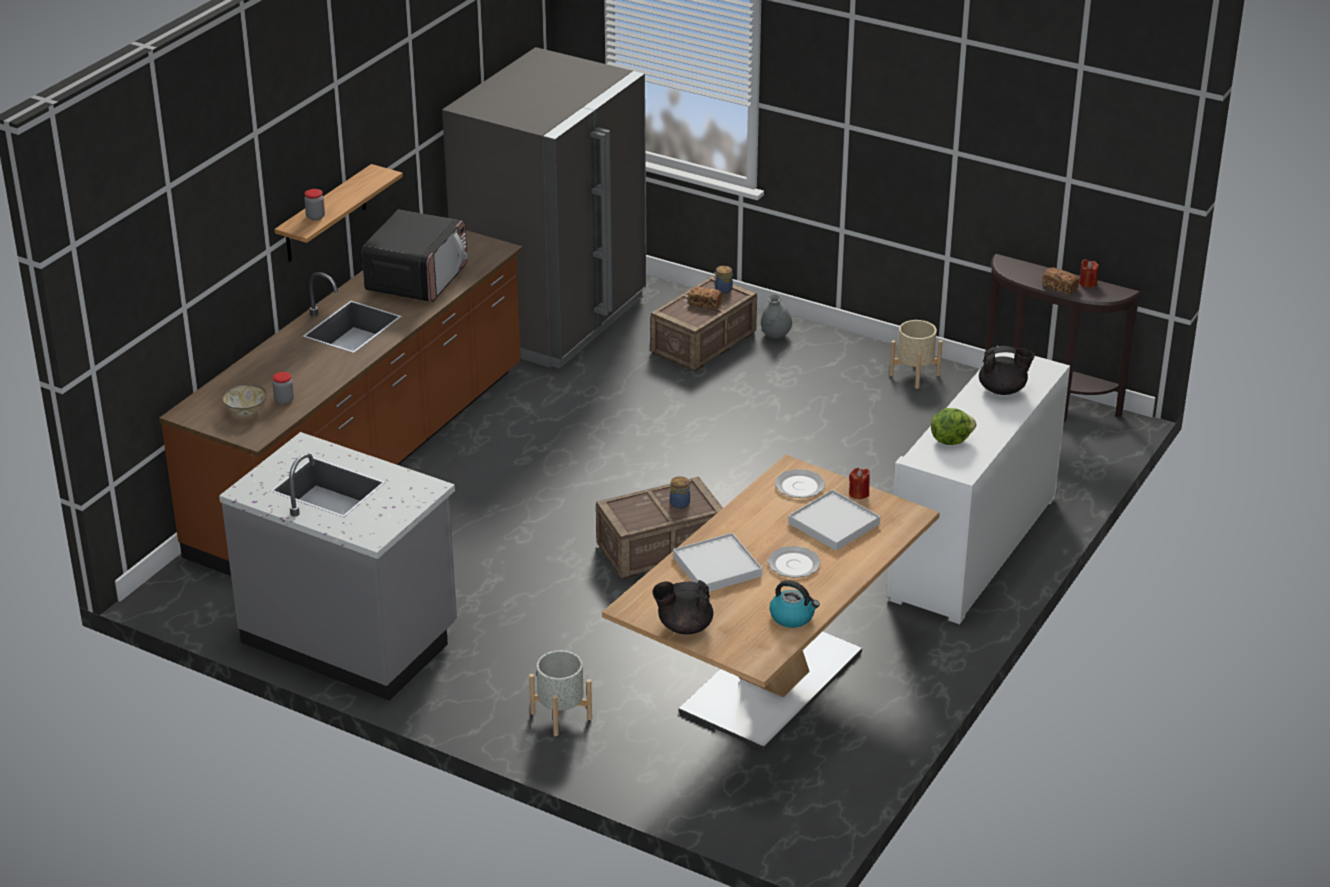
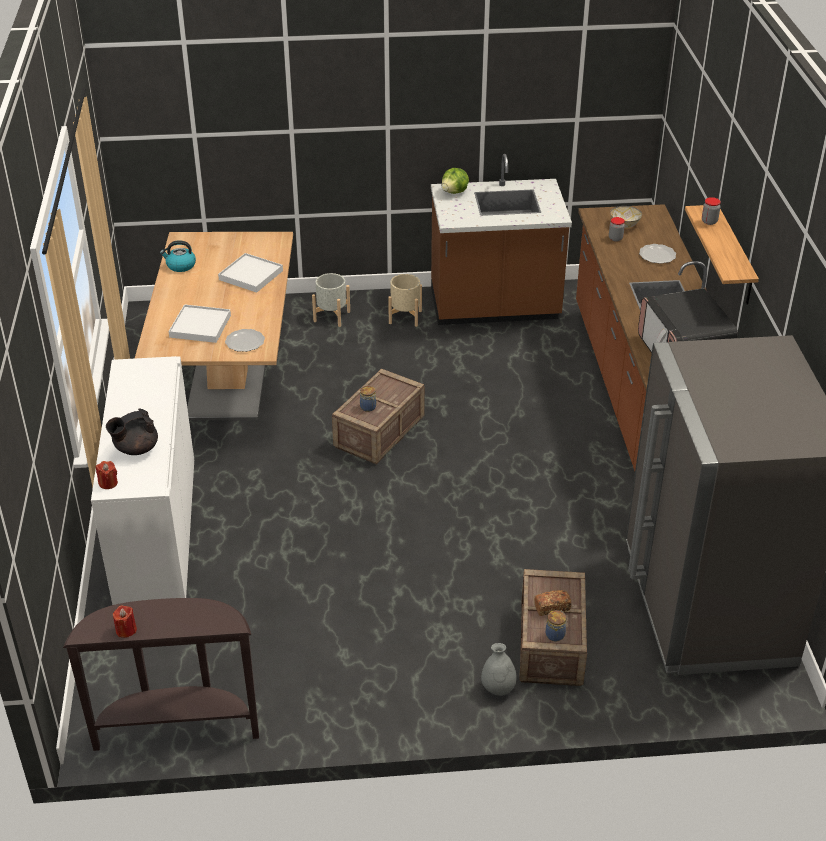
camera: 145 degrees right, 5 degrees up
grey counter [219,432,457,701] -> brown counter [431,154,572,325]
black teapot [652,580,713,635] -> none
plate [768,546,821,578] -> plate moved to [639,244,676,264]
red candle [849,468,870,499] -> red candle moved to [96,461,118,489]
beige planter [889,320,943,389] -> beige planter moved to [388,274,422,327]
lettuce [931,408,976,445] -> lettuce moved to [442,168,469,194]
bread [1042,267,1079,295] -> none

